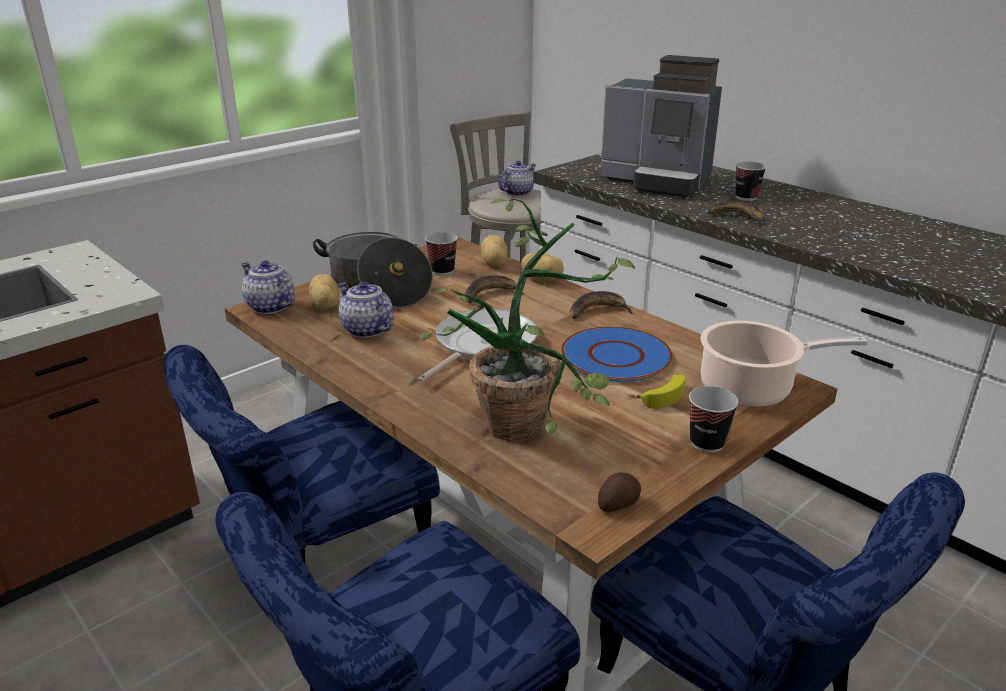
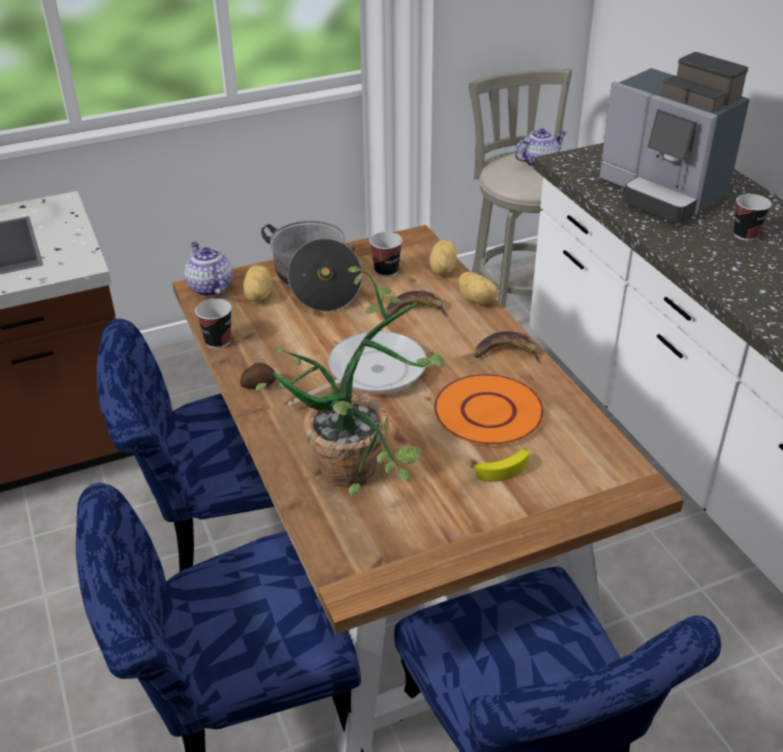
camera: 20 degrees right, 10 degrees up
teapot [338,281,394,338] -> none
blue plate [561,326,673,382] -> orange plate [434,374,544,446]
potato [598,472,641,512] -> potato moved to [240,363,276,389]
cup [689,386,739,453] -> cup moved to [195,299,232,349]
cooking pot [700,320,868,407] -> none
banana [708,201,764,227] -> none

